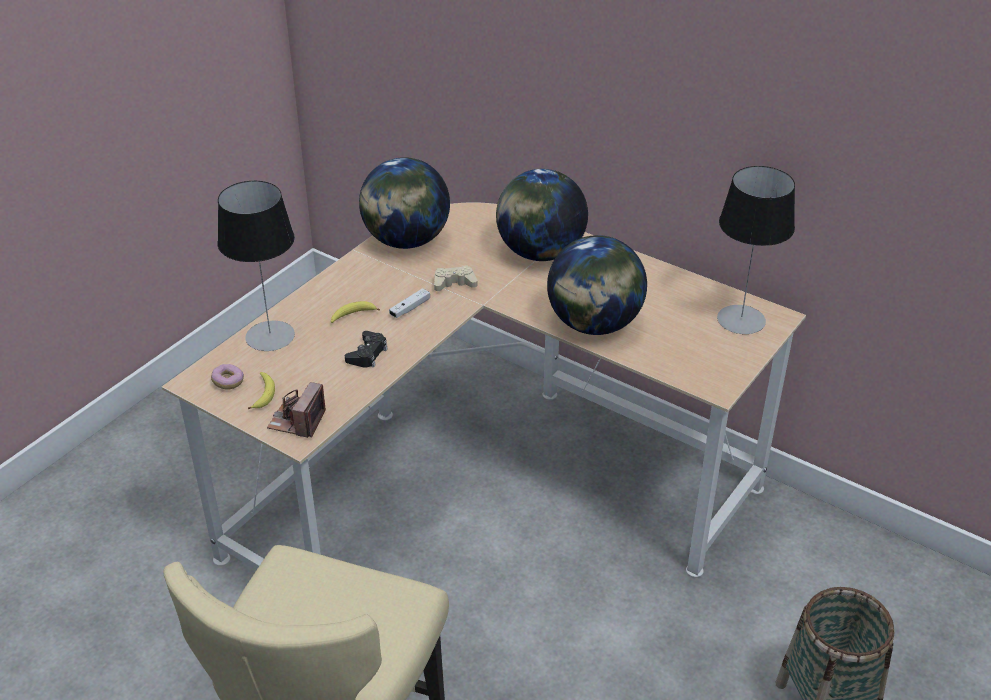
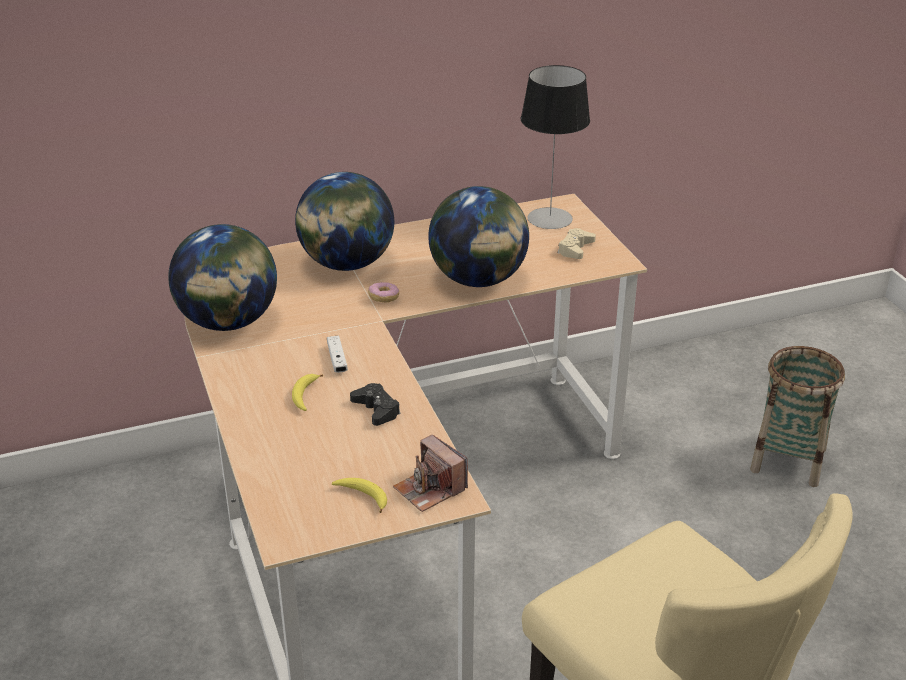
camera: 55 degrees left, 5 degrees down
donut [211,364,244,389] -> donut moved to [368,282,399,303]
table lamp [217,181,295,351] -> none
beige game controller [434,265,477,291] -> beige game controller moved to [558,228,596,259]

